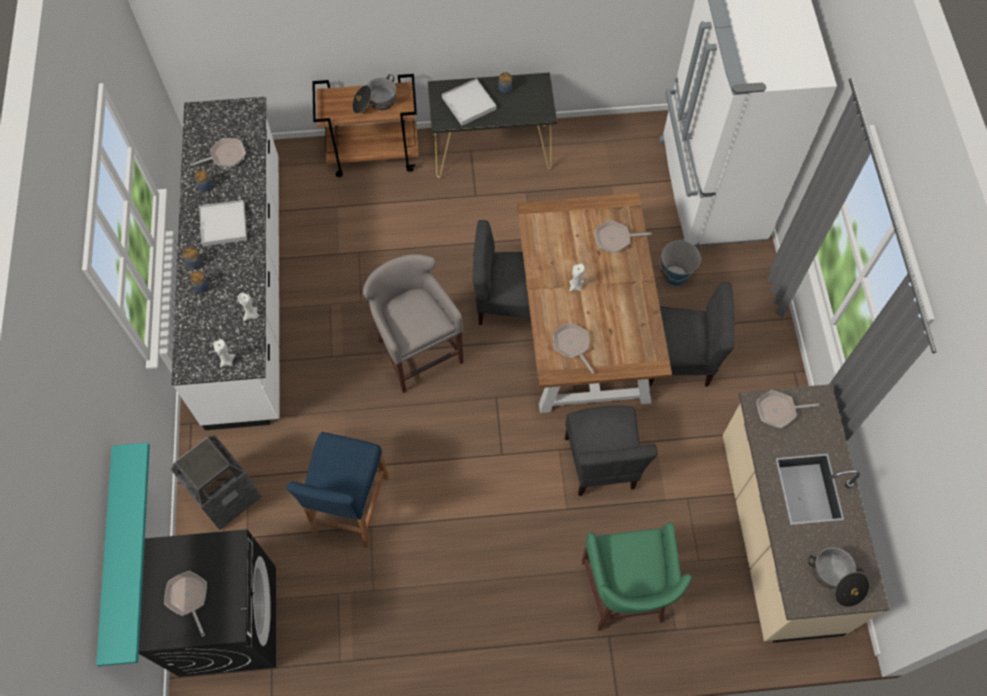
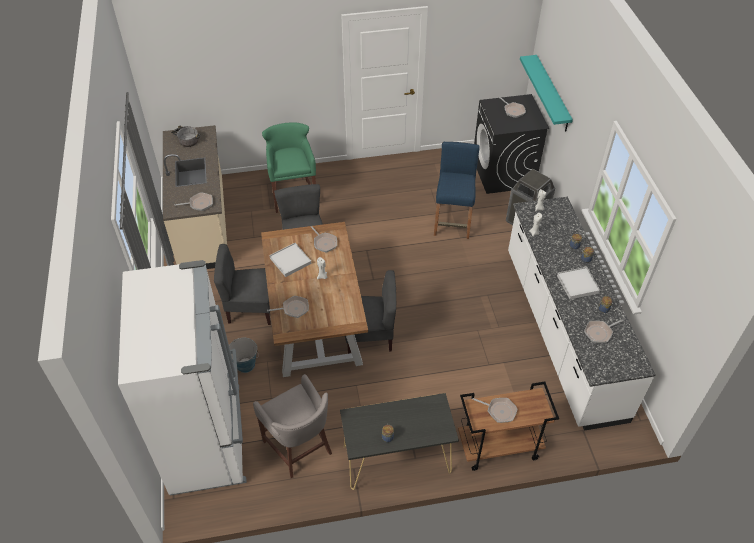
camera: 175 degrees right, 15 degrees down
cooking pot [352,74,396,114] -> frying pan [472,398,518,423]
grey stool [363,254,464,393] -> grey stool moved to [253,374,332,478]
white tray [442,78,496,126] -> white tray moved to [269,243,311,277]

